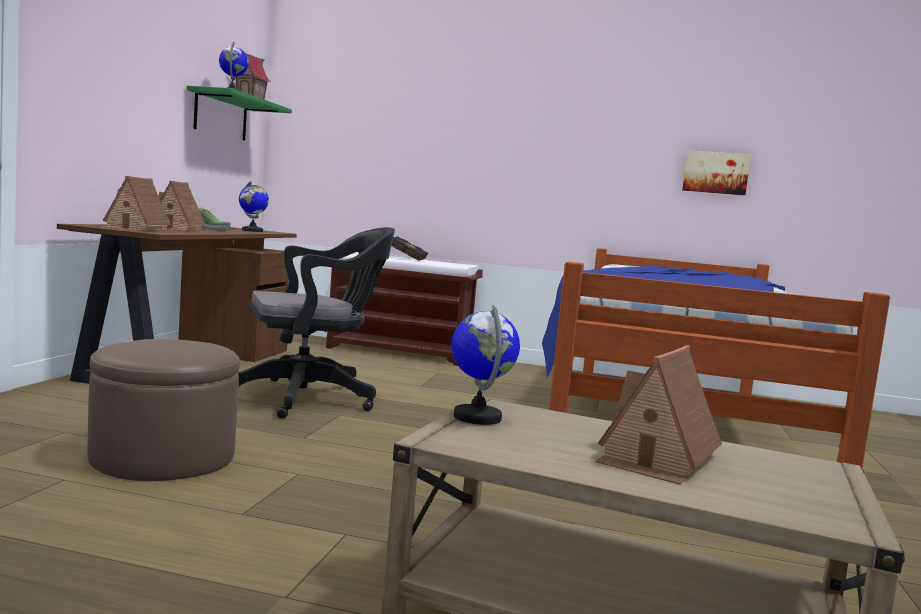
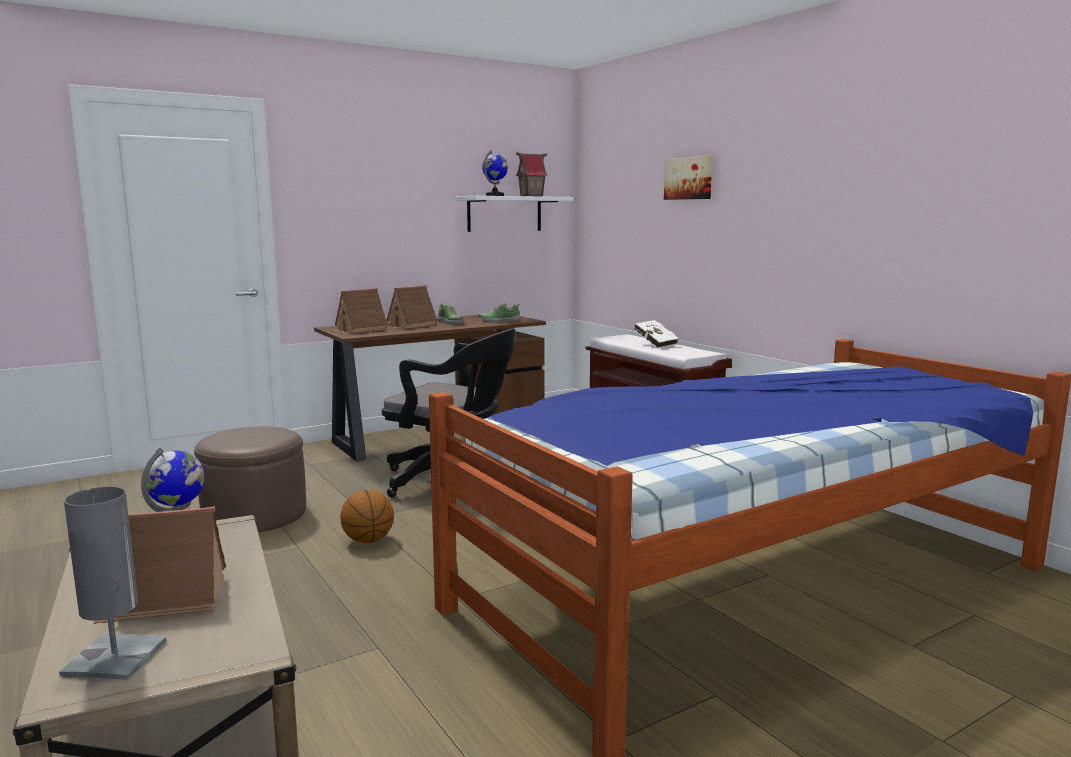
camera: 45 degrees right, 5 degrees up
green shelf [187,86,292,141] -> white shelf [455,196,573,232]
globe [239,181,269,232] -> shoe [478,303,520,322]
black book [392,237,428,261] -> white book [634,320,679,348]
picture [682,150,751,195] -> picture moved to [664,156,713,200]
none -> grey table lamp [59,486,167,680]
none -> basketball [340,490,394,543]

